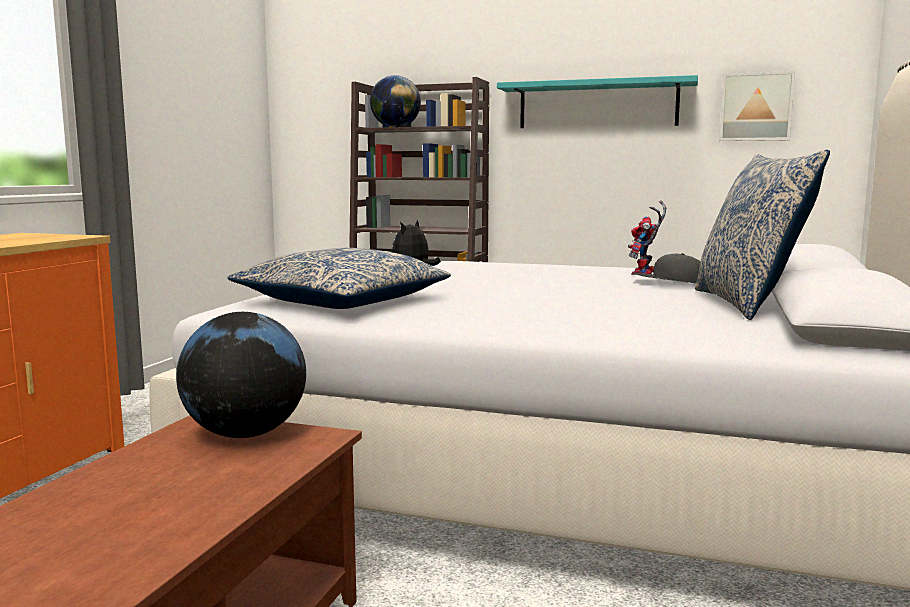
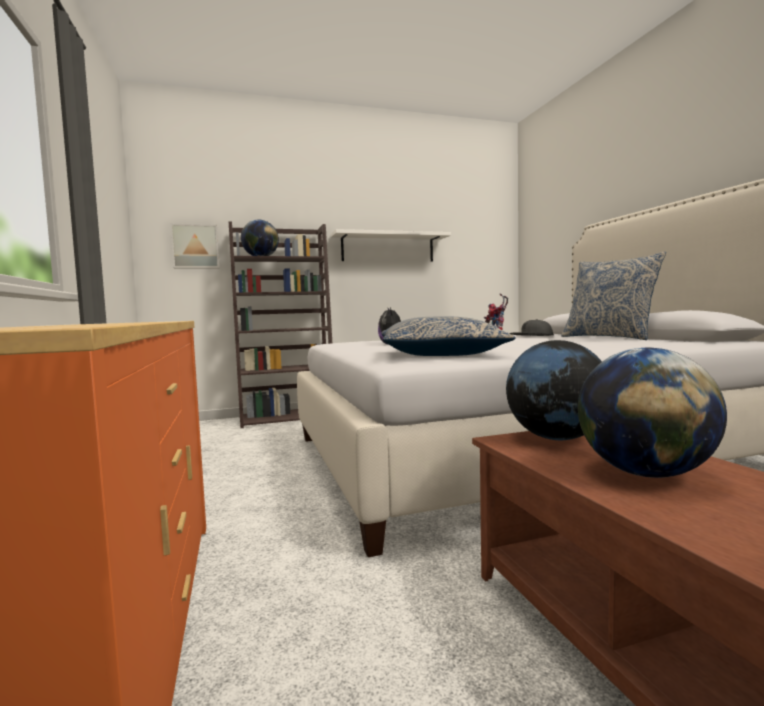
camera: 35 degrees left, 5 degrees down
turquoise shelf [497,75,698,128] -> white shelf [331,229,451,262]
picture [719,71,795,141] -> picture moved to [170,224,220,268]
none -> globe [578,347,727,478]

